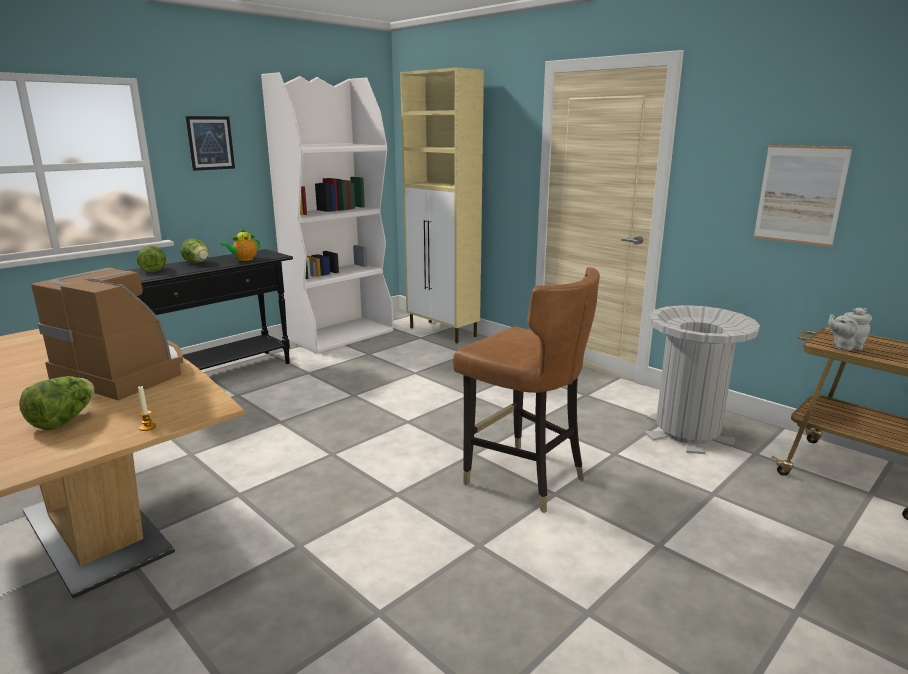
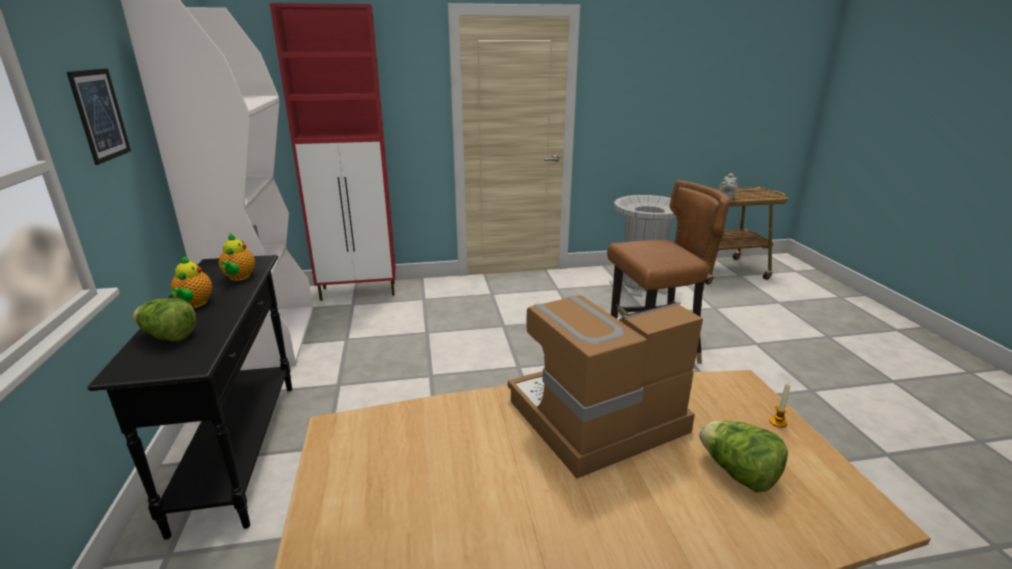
camera: 55 degrees left, 5 degrees up
lettuce [180,238,209,263] -> teapot [170,255,213,308]
beige cabinet [400,67,484,343] -> red cabinet [270,3,396,301]
picture [754,145,853,247] -> none

